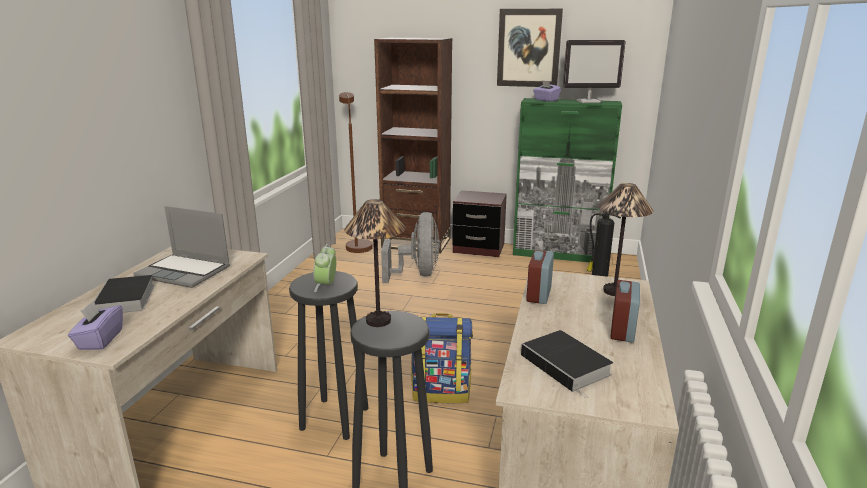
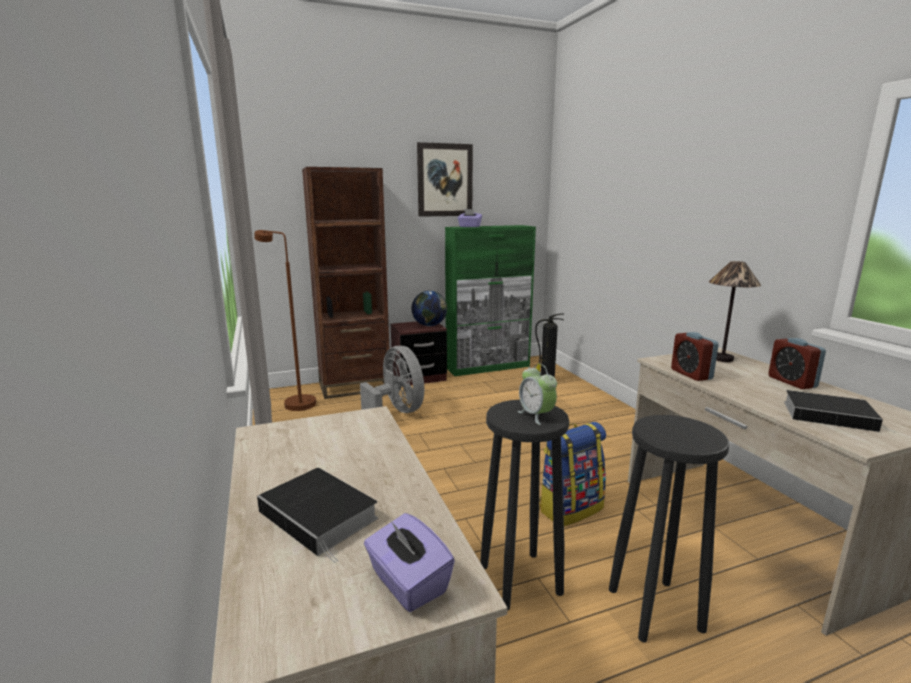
camera: 35 degrees left, 5 degrees down
laptop [133,206,230,288] -> none
table lamp [344,199,406,327] -> none
monitor [563,40,626,103] -> none
none -> globe [412,291,447,326]

